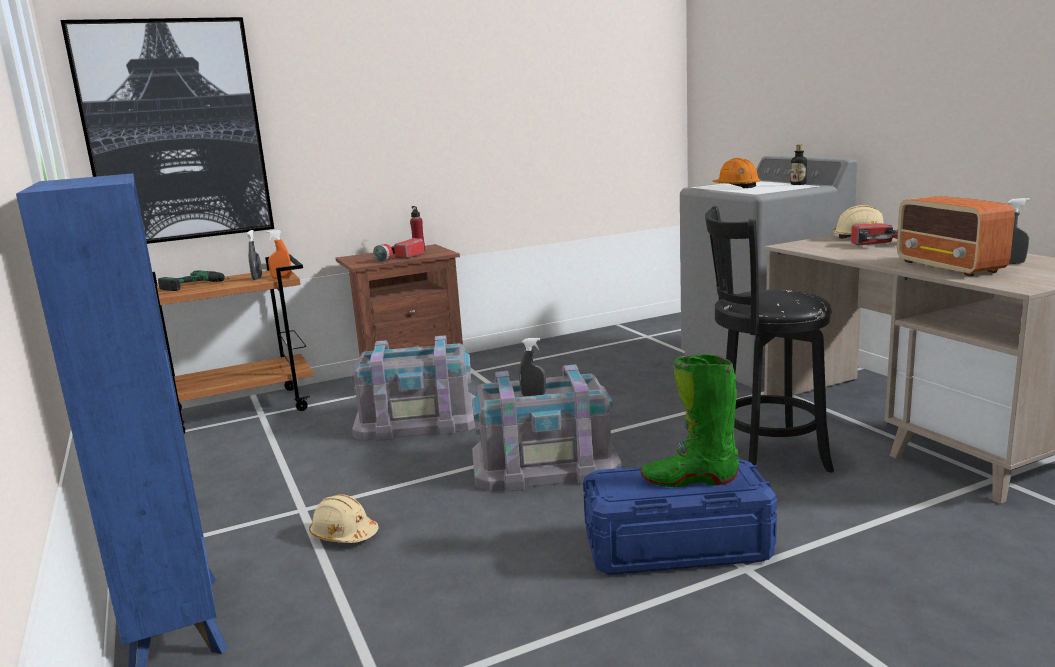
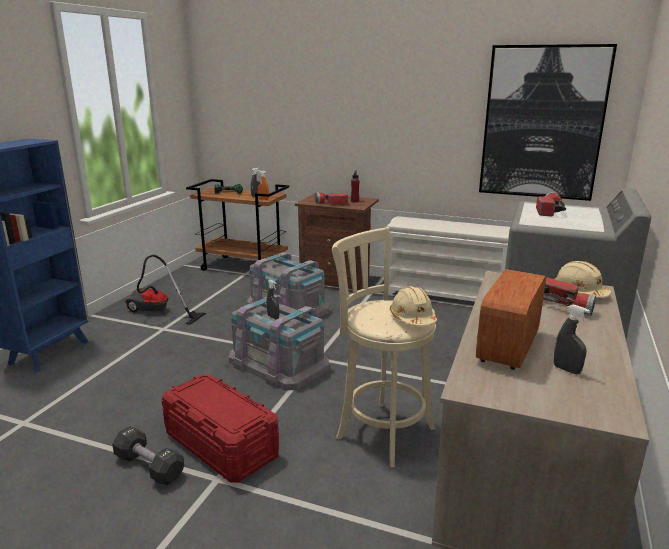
camera: 45 degrees right, 5 degrees up
picture [60,17,274,244] -> picture moved to [479,44,617,201]
beige hard hat [309,494,379,543] -> beige hard hat moved to [390,286,437,327]
blue storage box [583,459,777,575] -> red storage box [162,374,279,483]
green boot [641,354,739,487] -> none
black stool [705,206,834,473] -> beige stool [332,227,436,468]
orange hard hat [712,158,761,188] -> flashlight [536,192,566,217]
bottle [791,145,807,185] -> none
none -> black dumbbell [112,426,184,485]
none -> vacuum cleaner [125,255,206,325]
none -> white shoe rack [387,216,510,302]

